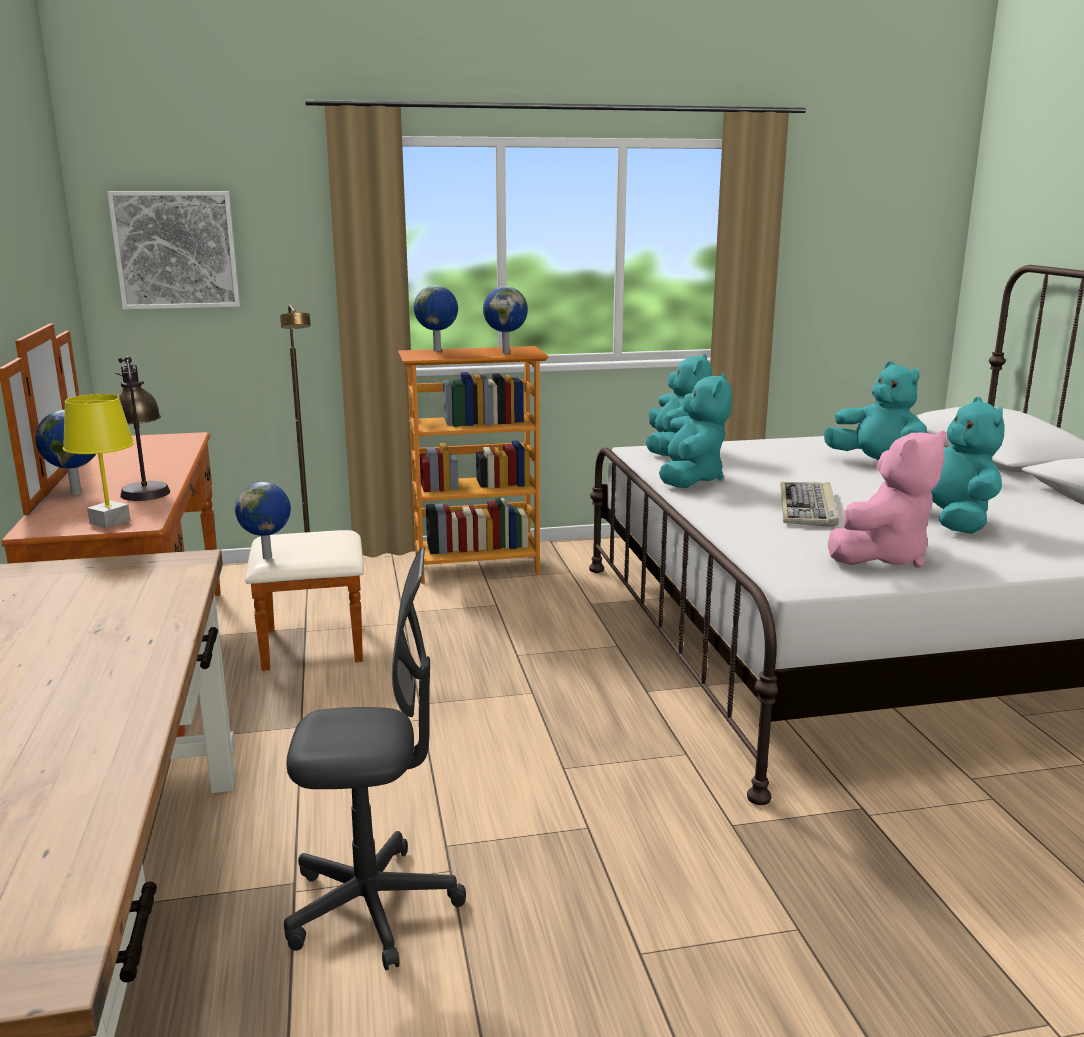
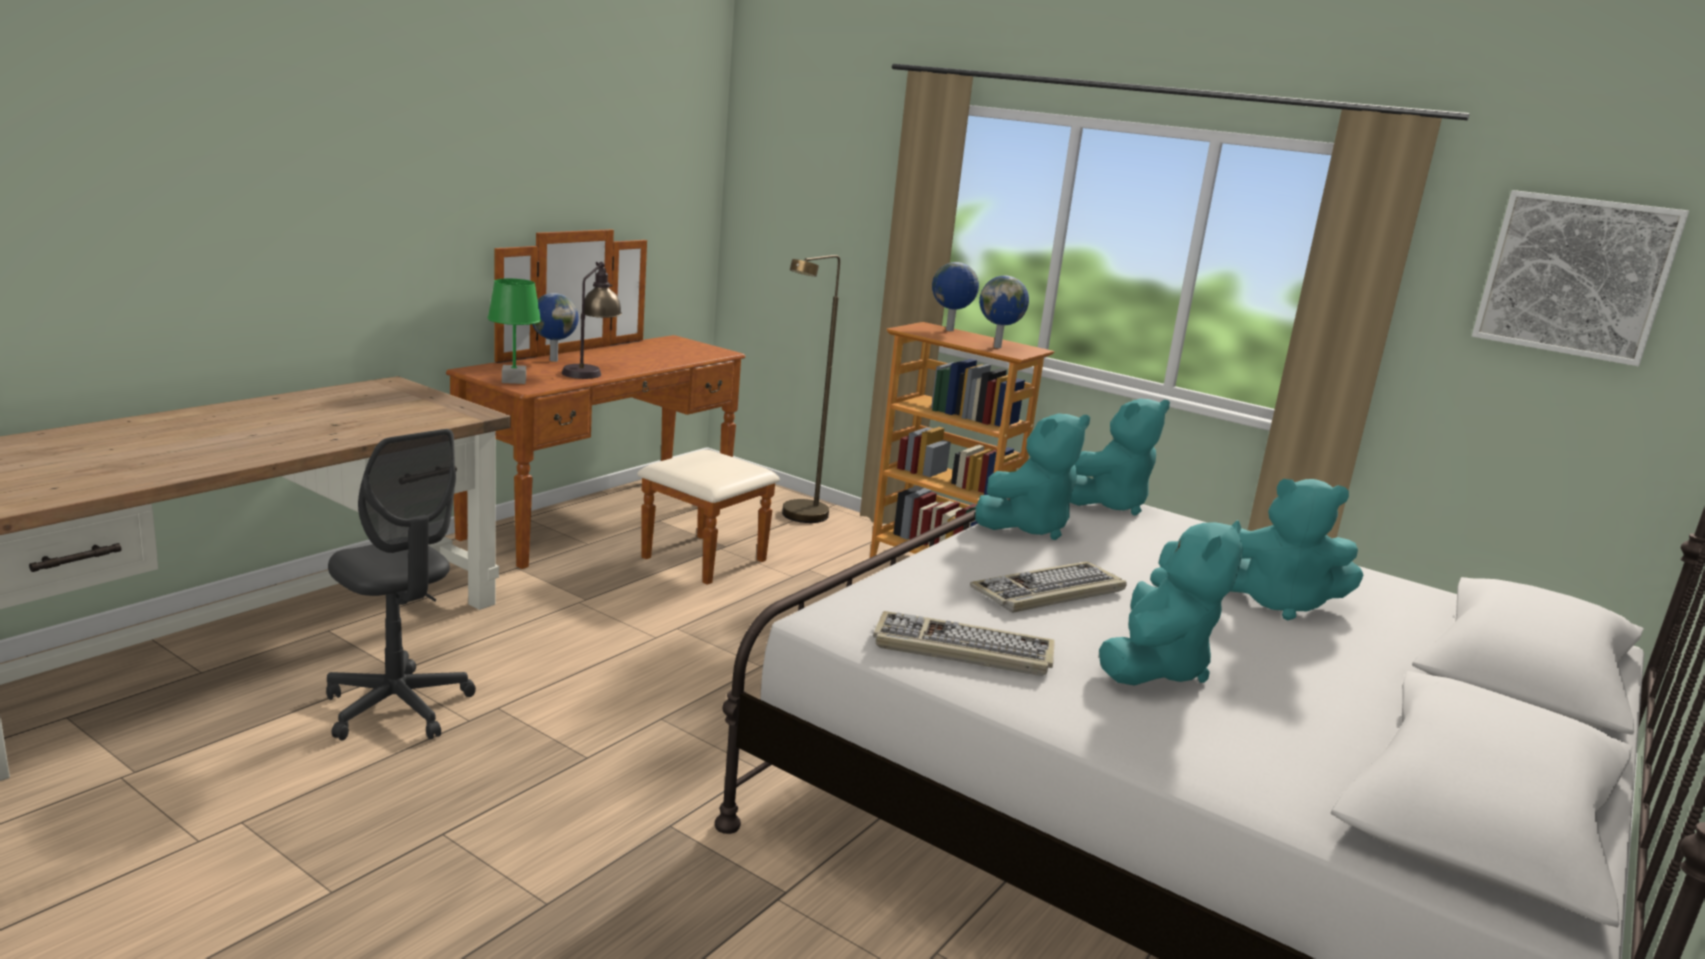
camera: 45 degrees right, 0 degrees up
yellow table lamp [63,394,134,528] -> green table lamp [487,278,541,384]
picture [107,191,240,309] -> picture moved to [1472,190,1689,366]
globe [235,482,291,559] -> none
turquoise plush toy [824,361,927,460] -> turquoise plush toy turned 90 degrees clockwise [1231,479,1364,620]
pink plush toy [828,431,947,568] -> keyboard [873,611,1055,676]

